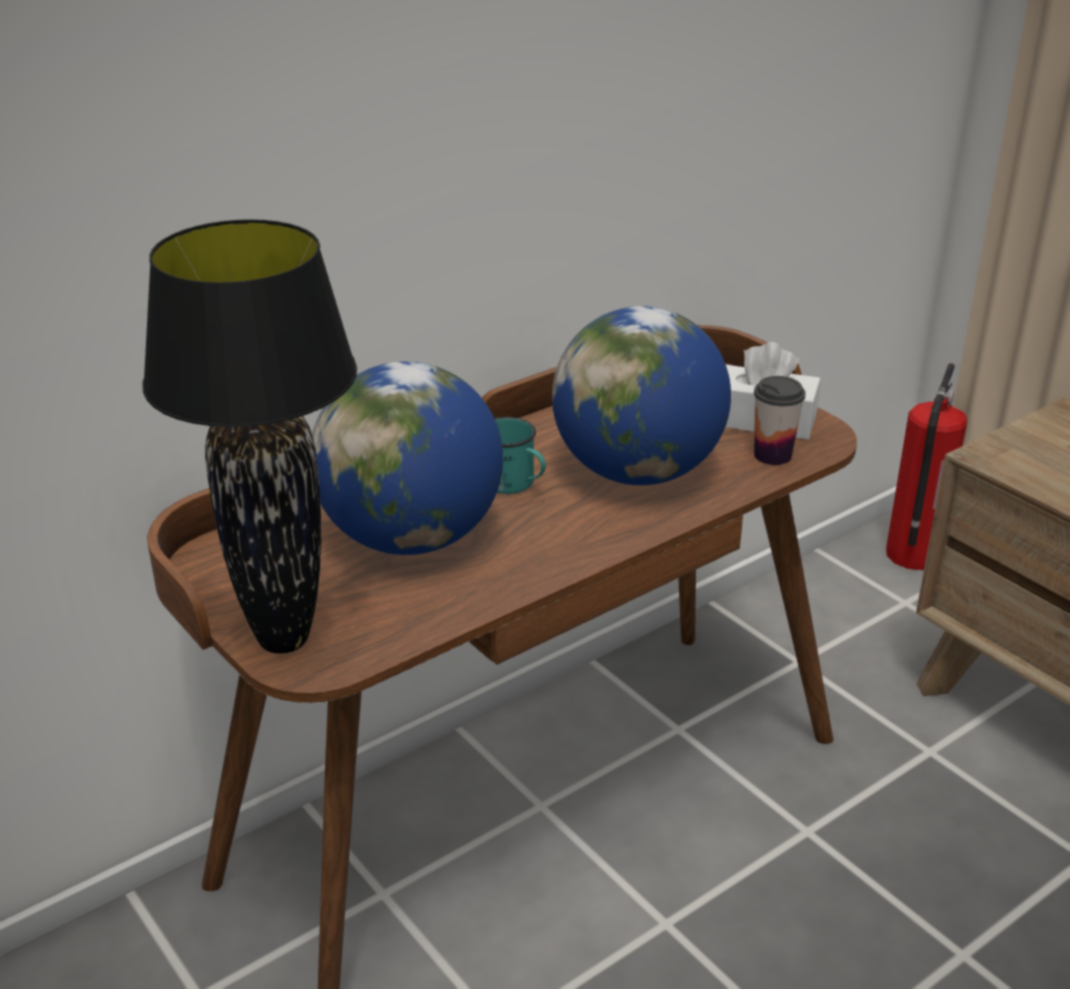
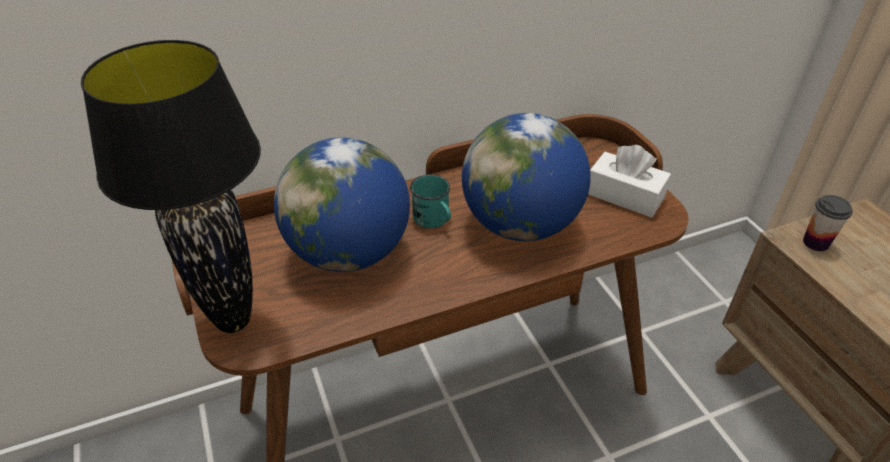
camera: 15 degrees right, 10 degrees up
cup [754,376,806,465] -> cup moved to [803,195,853,251]
fire extinguisher [886,363,967,570] -> none

